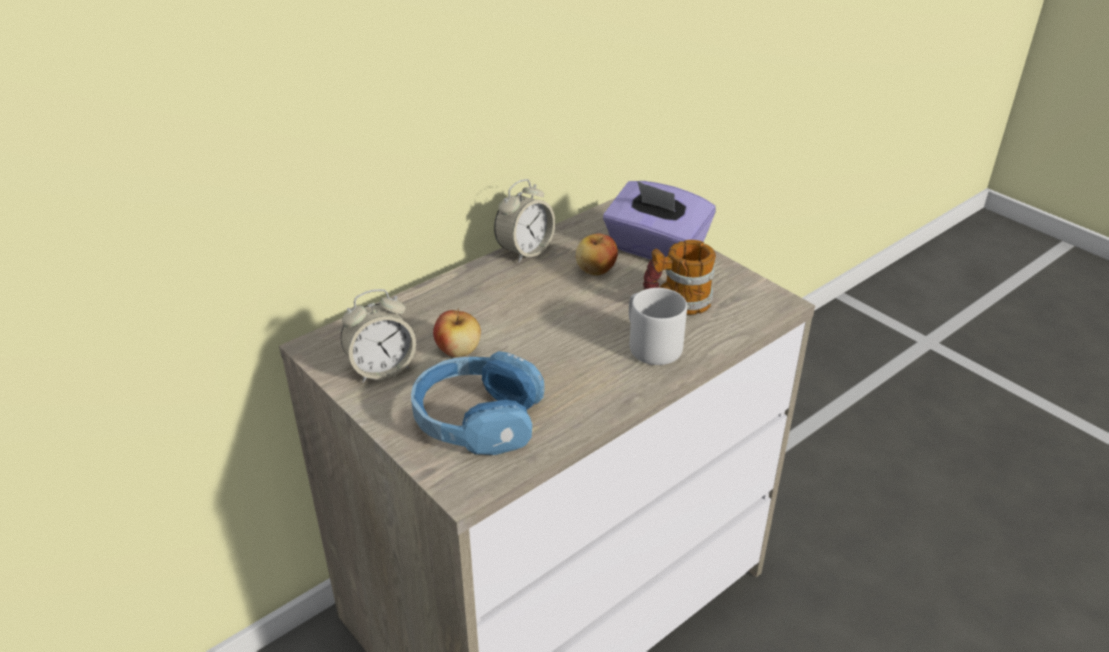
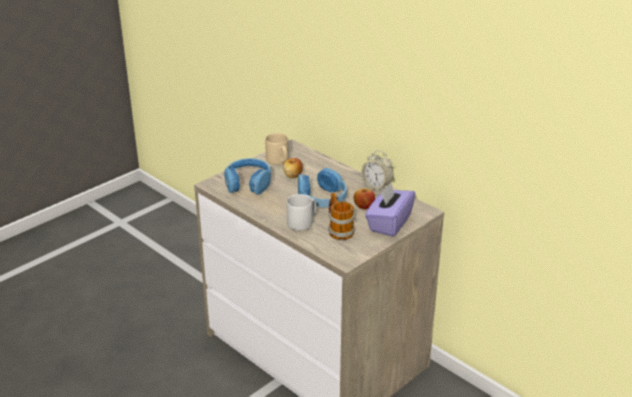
camera: 85 degrees right, 5 degrees down
alarm clock [341,289,416,383] -> beige mug [265,133,289,165]
none -> blue headphones [298,168,347,207]

